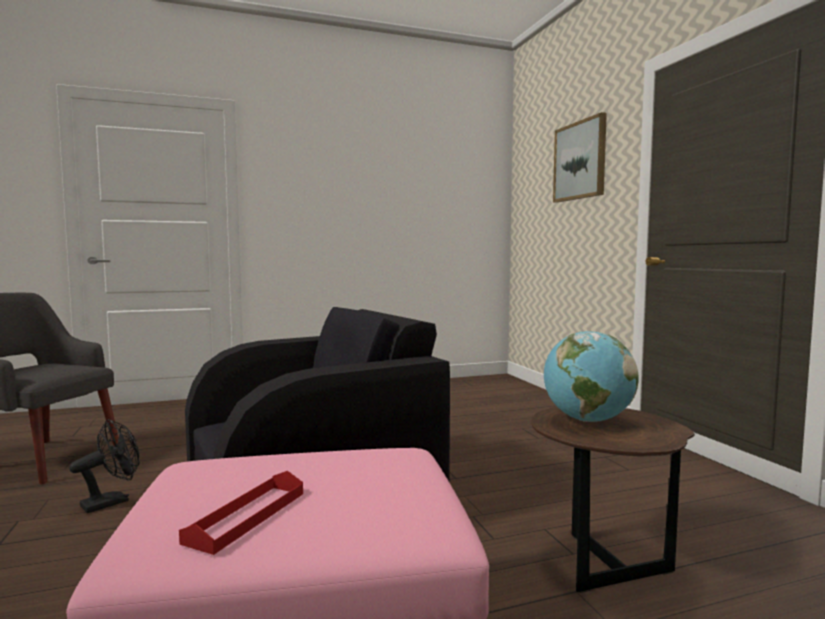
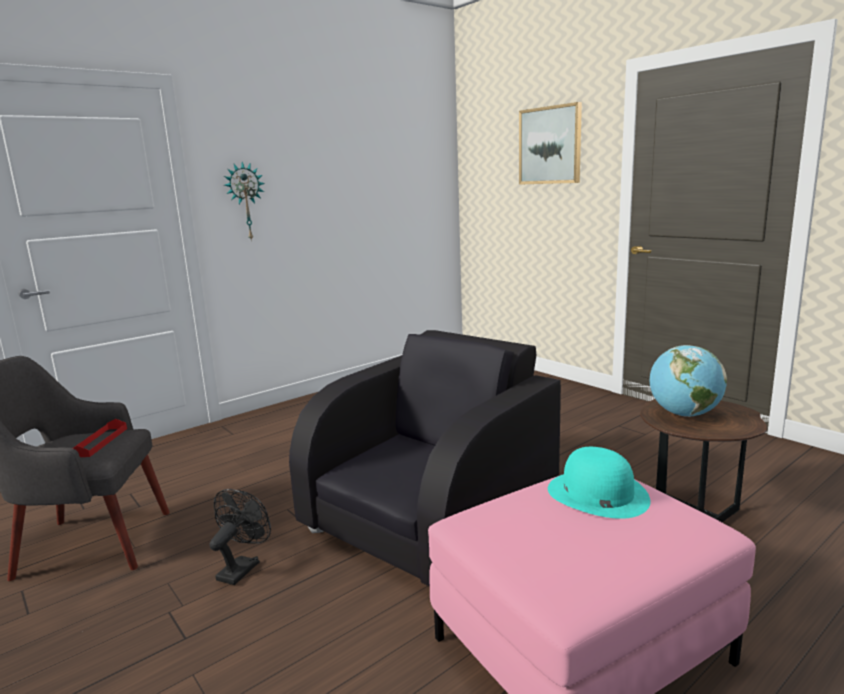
camera: 20 degrees left, 10 degrees up
red tray [179,471,303,555] -> red tray moved to [73,419,127,457]
none -> wall clock [224,162,265,242]
none -> turquoise hat [548,447,651,519]

